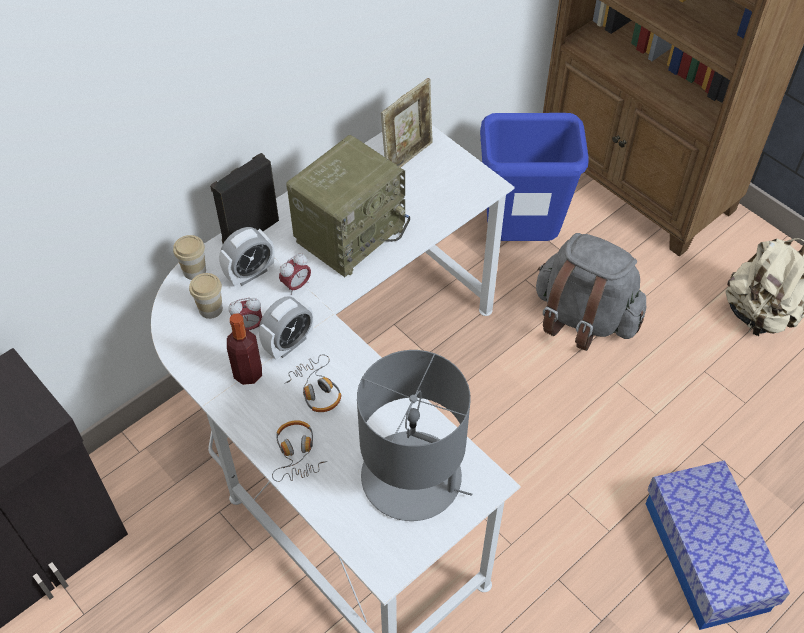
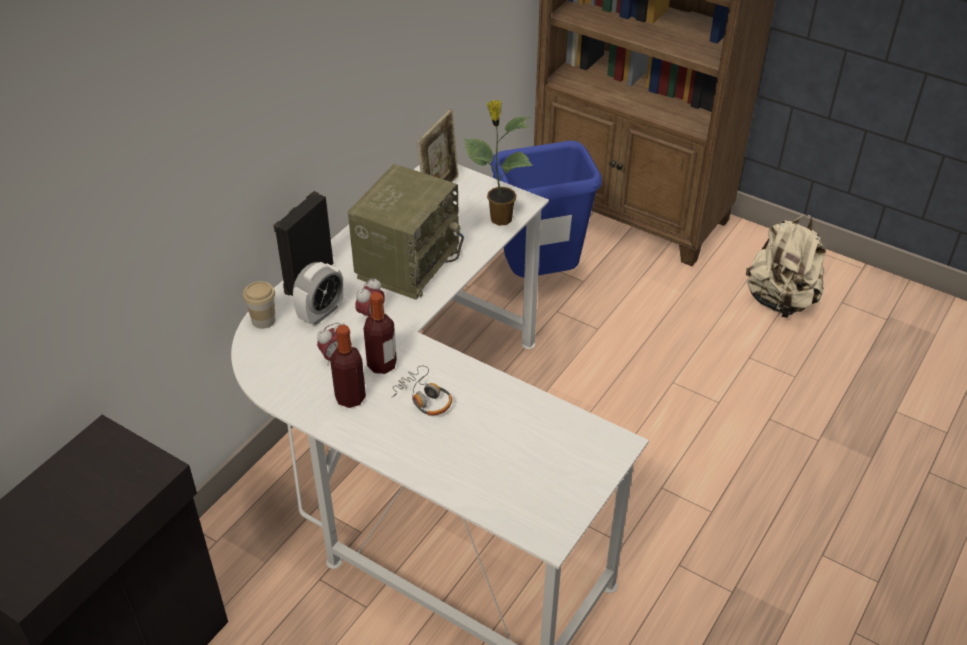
camera: 15 degrees left, 10 degrees down
cup [189,273,223,319] -> none
alarm clock [259,296,313,359] -> bottle [364,292,397,374]
headphones [272,420,327,482] -> none
grey table lamp [357,350,472,521] -> none
grey backpack [536,233,646,351] -> none
storage box [645,460,790,630] -> none
none -> potted plant [464,100,533,226]

